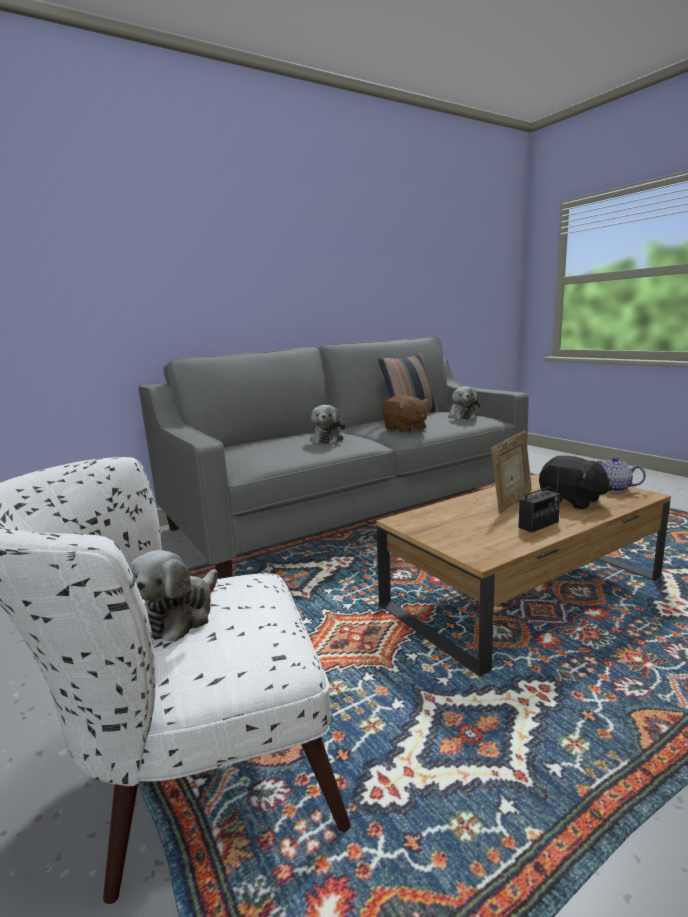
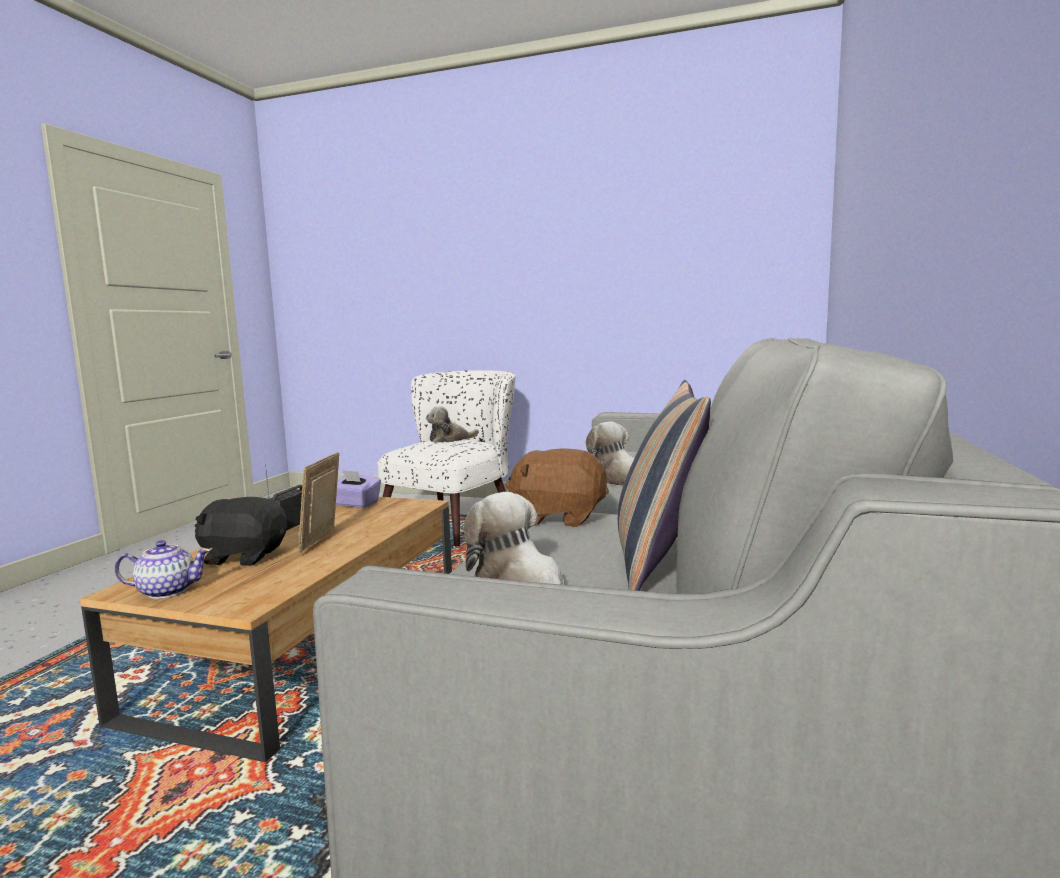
camera: 140 degrees right, 5 degrees down
plush toy [130,550,218,642] -> plush toy turned 90 degrees counterclockwise [426,406,479,443]
none -> purple tissue box [336,470,381,508]

